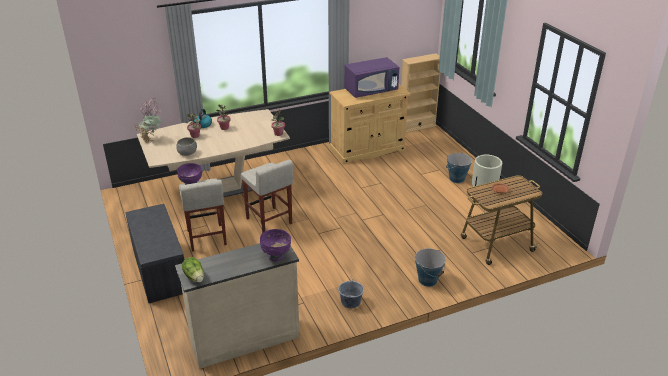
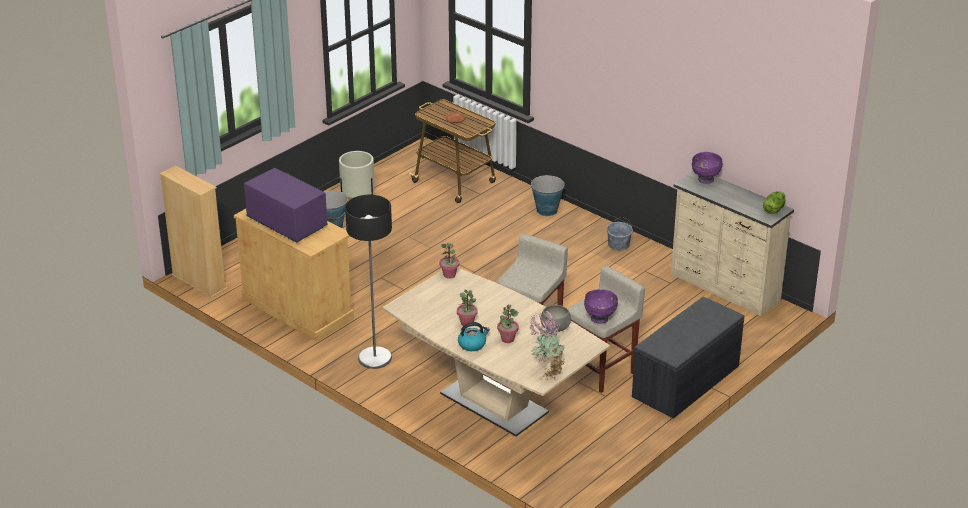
camera: 115 degrees left, 0 degrees up
none -> floor lamp [345,195,392,369]

